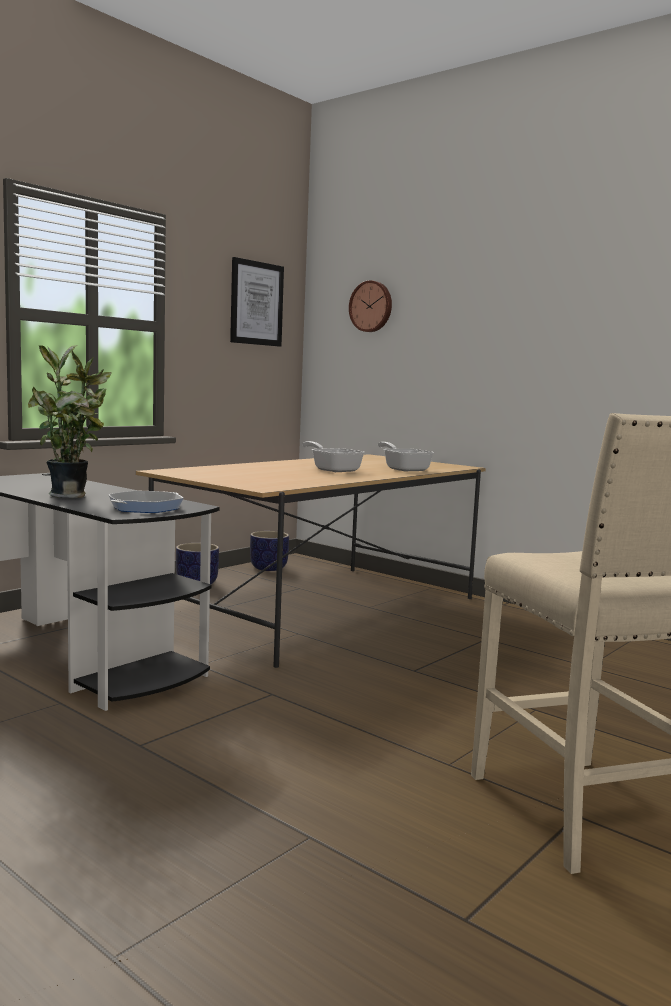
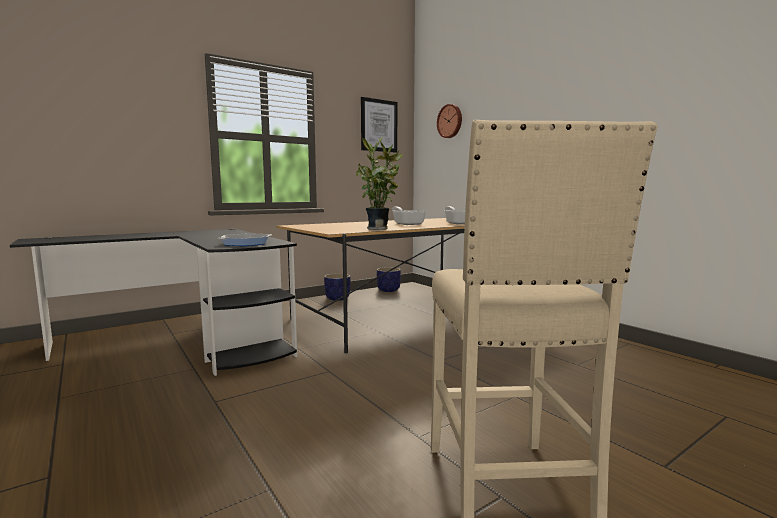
camera: 15 degrees right, 0 degrees up
potted plant [28,345,112,498] -> potted plant moved to [356,137,403,230]

